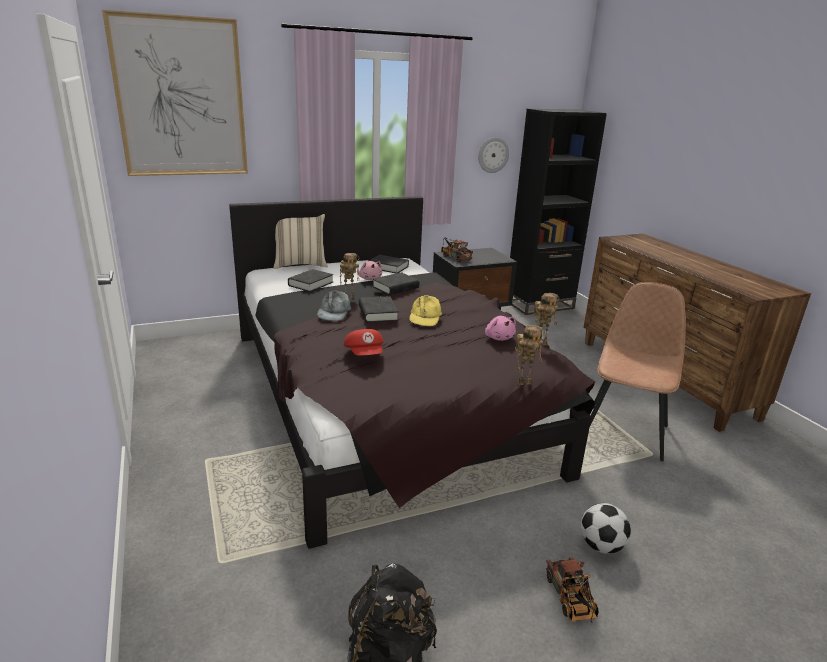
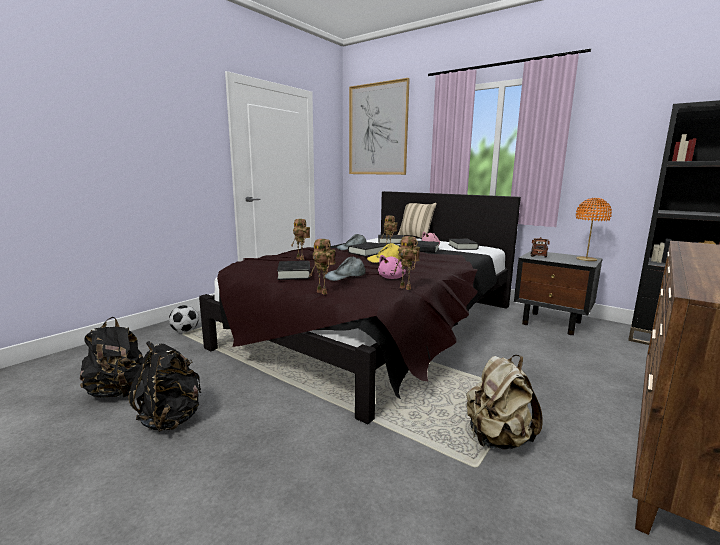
camera: 60 degrees right, 10 degrees down
red cap [344,329,384,355] -> toy robot [291,219,310,260]
wall clock [478,137,509,173] -> none
toy truck [546,556,598,623] -> none
football [581,503,631,554] -> football moved to [169,305,199,333]
brown chair [589,282,686,461] -> beige backpack [466,355,542,450]
none -> black backpack [128,341,201,432]
none -> black book [277,261,311,280]
none -> grey cap [325,257,366,281]
none -> orange table lamp [576,198,612,261]

